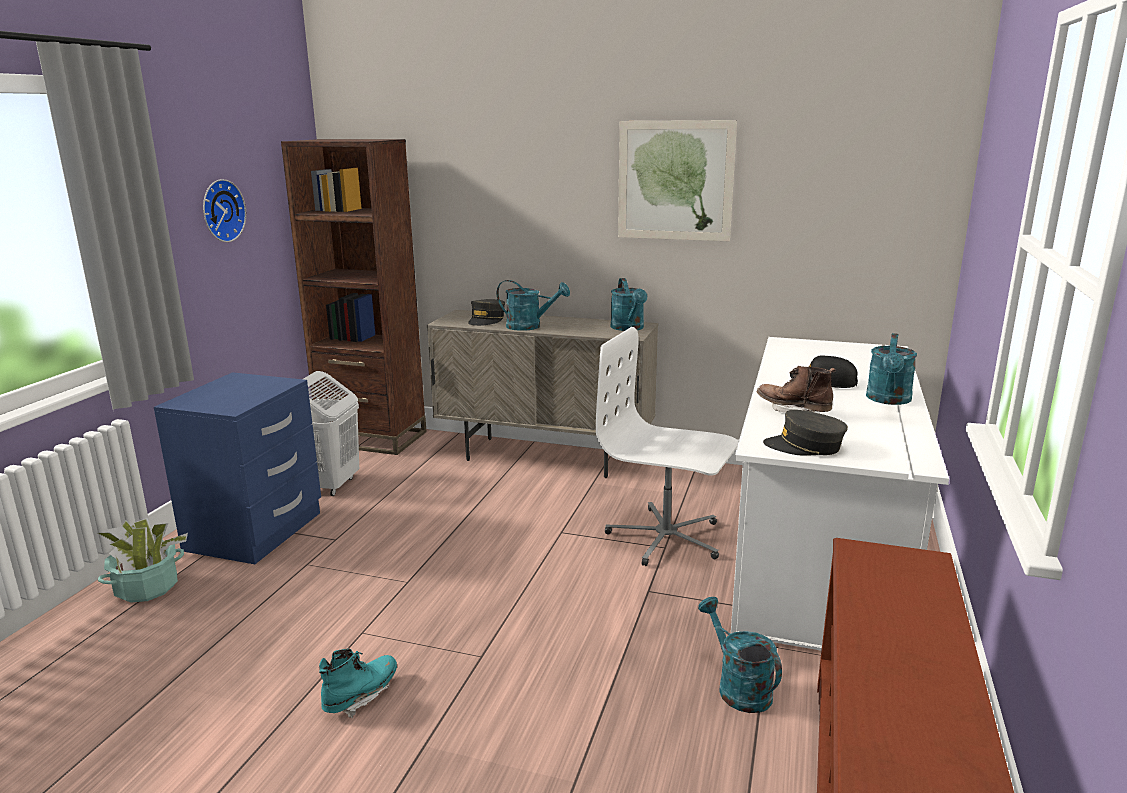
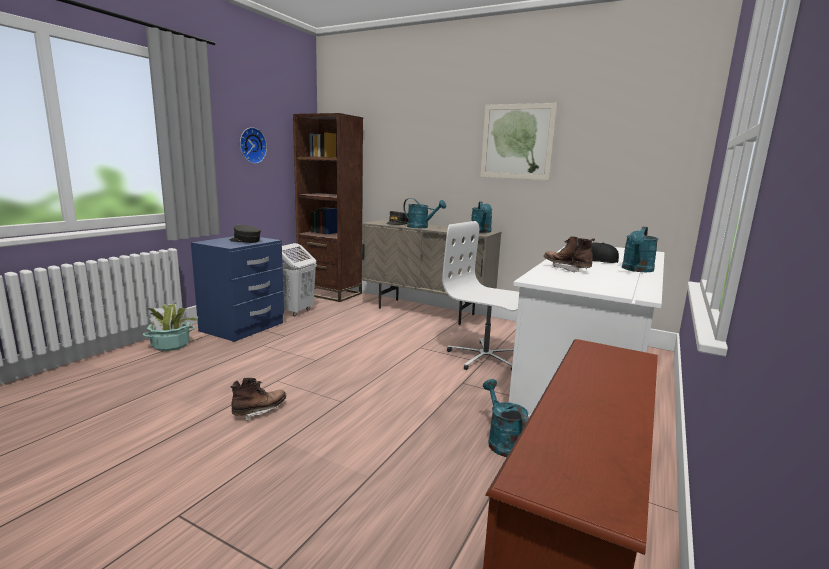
camera: 10 degrees right, 5 degrees down
turquoise boot [319,649,397,718] -> brown boot [230,378,286,421]
grey cap [763,410,848,456] -> grey cap moved to [229,225,261,243]

